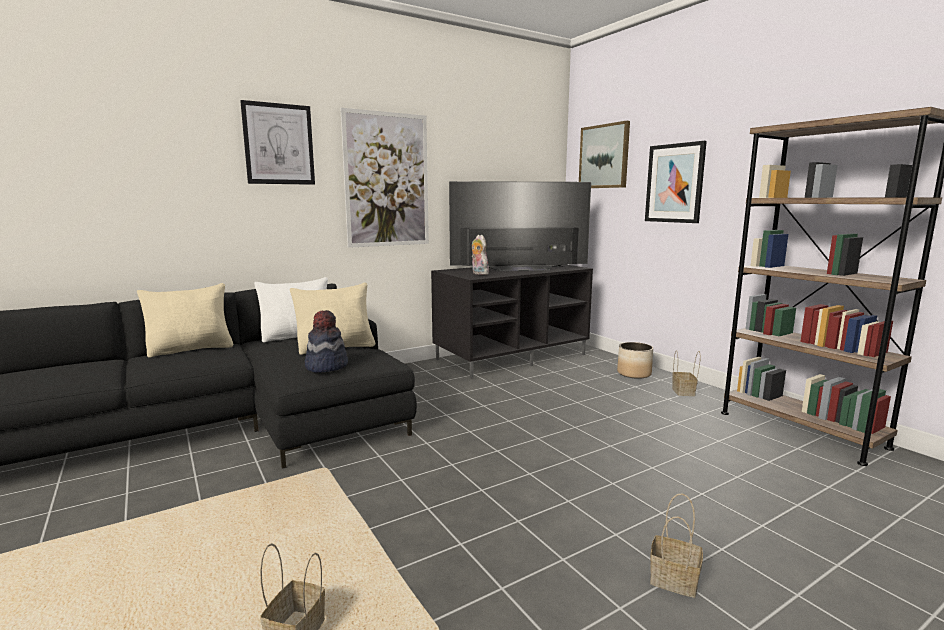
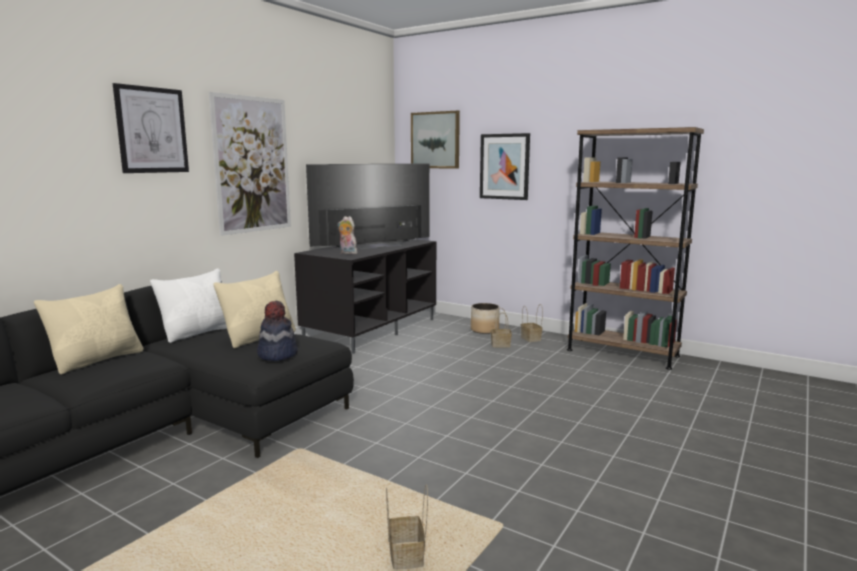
camera: 25 degrees left, 0 degrees up
basket [650,493,703,598] -> basket moved to [491,308,512,348]

